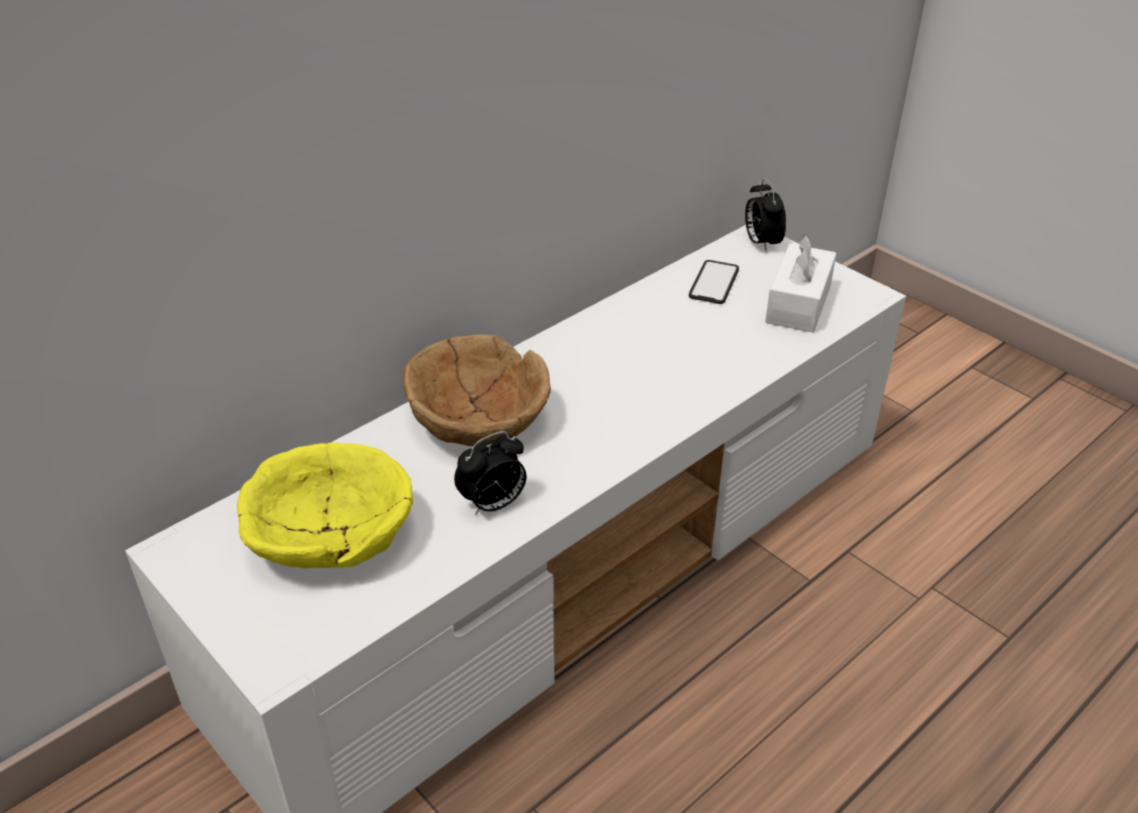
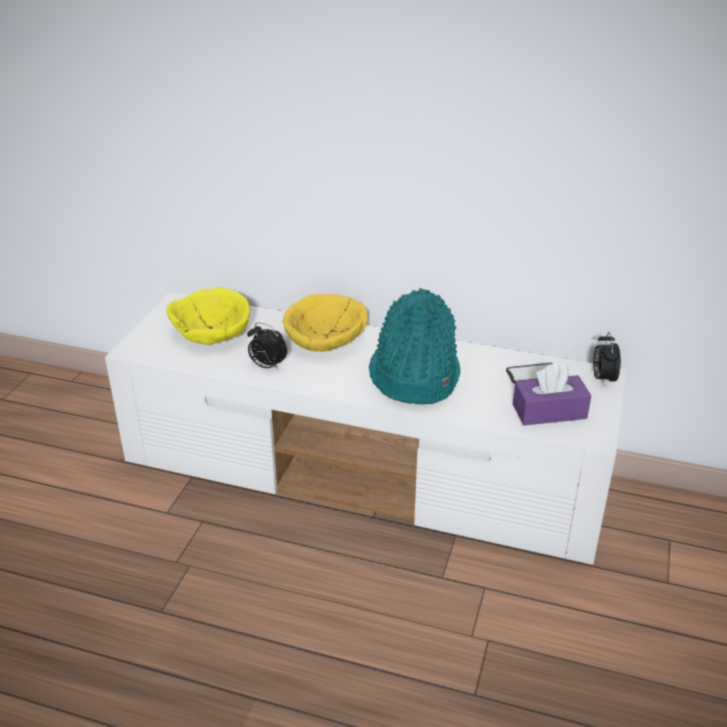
camera: 60 degrees right, 5 degrees down
brown bowl [403,334,551,446] -> yellow bowl [283,294,368,351]
alarm clock [745,178,786,252] -> alarm clock turned 45 degrees counterclockwise [593,332,621,387]
white tissue box [765,234,836,333] -> purple tissue box [513,363,591,426]
none -> turquoise hat [369,288,460,405]

